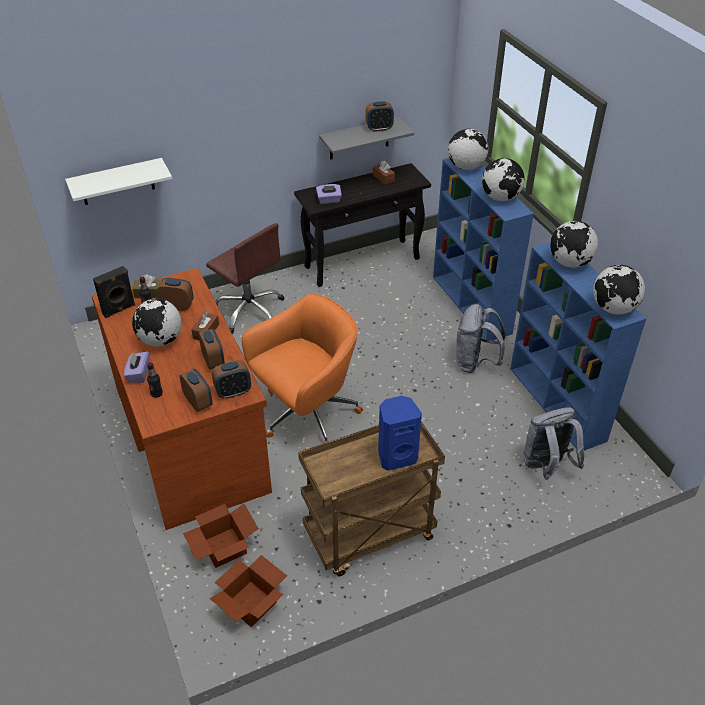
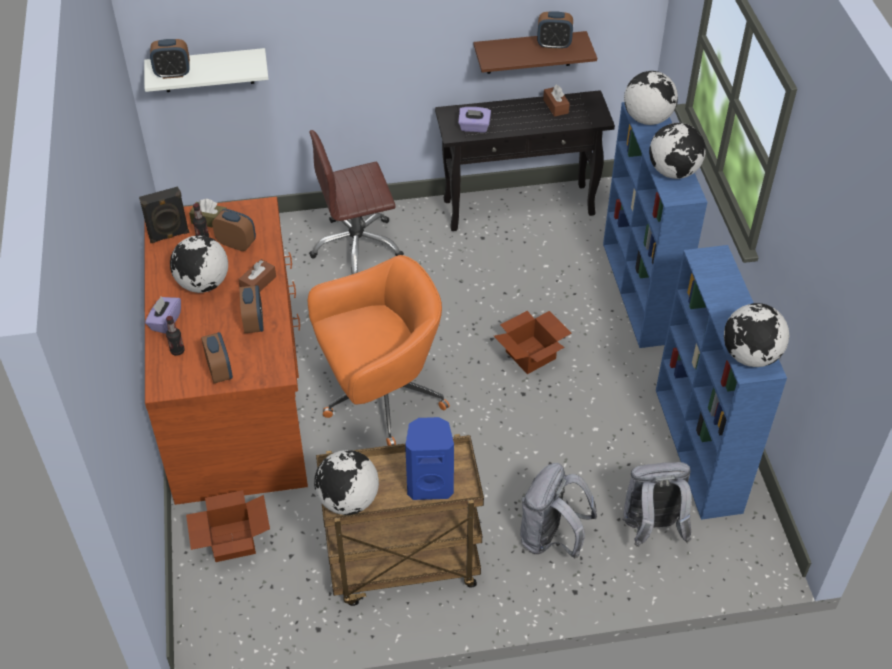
camera: 15 degrees right, 5 degrees up
brown office chair [206,223,285,334] -> brown office chair turned 105 degrees clockwise [309,130,404,274]
cardboard box [210,555,287,627] -> cardboard box moved to [494,311,571,374]
alarm clock [212,360,251,399] -> alarm clock moved to [150,39,190,79]
grey shelf [319,117,414,160] -> brown shelf [474,31,597,74]
grey backpack [457,304,506,373] -> grey backpack moved to [520,463,597,558]
globe [550,221,598,268] -> globe moved to [314,450,379,515]

